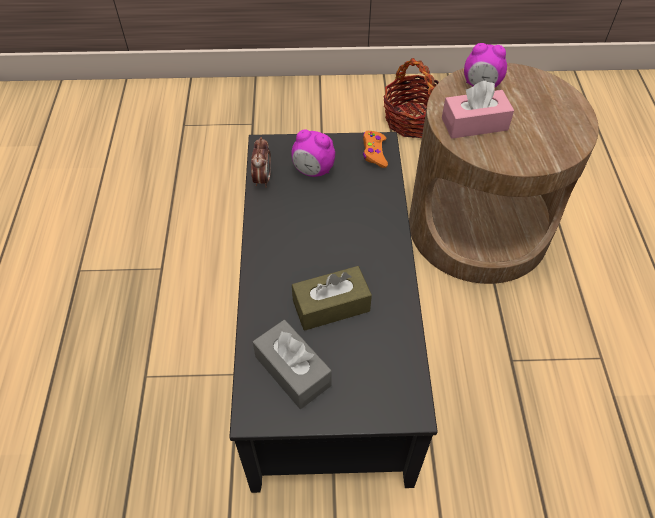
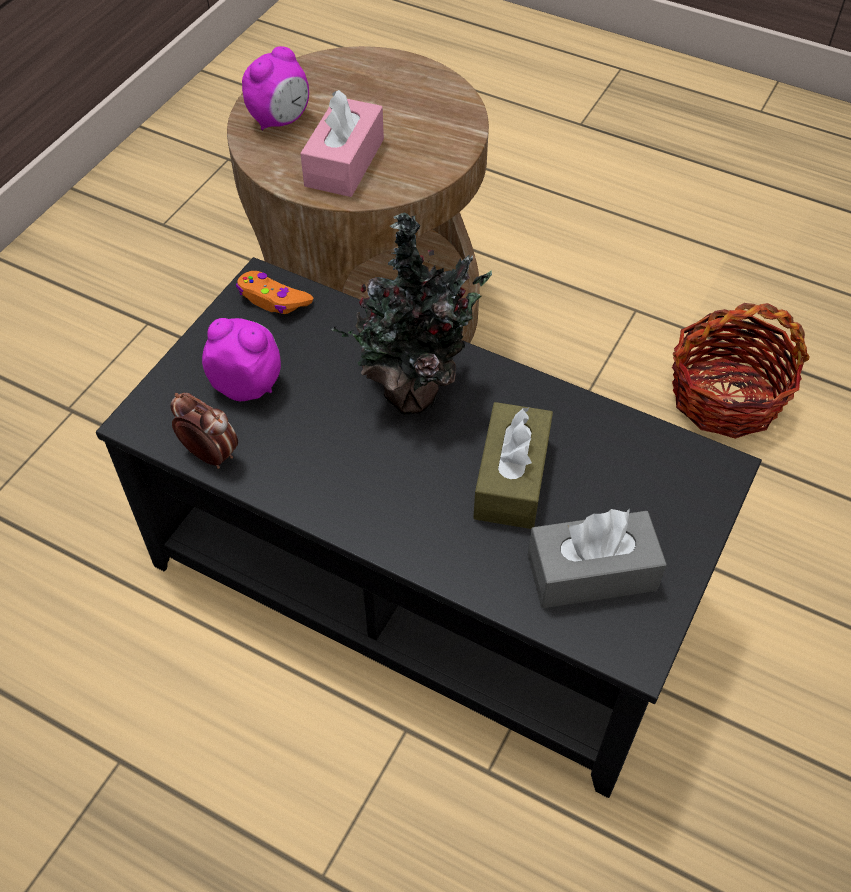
camera: 60 degrees left, 0 degrees up
alarm clock [291,129,335,177] -> alarm clock turned 120 degrees counterclockwise [202,318,281,401]
basket [383,58,439,138] -> basket moved to [672,303,810,439]
none -> potted plant [330,213,492,415]

